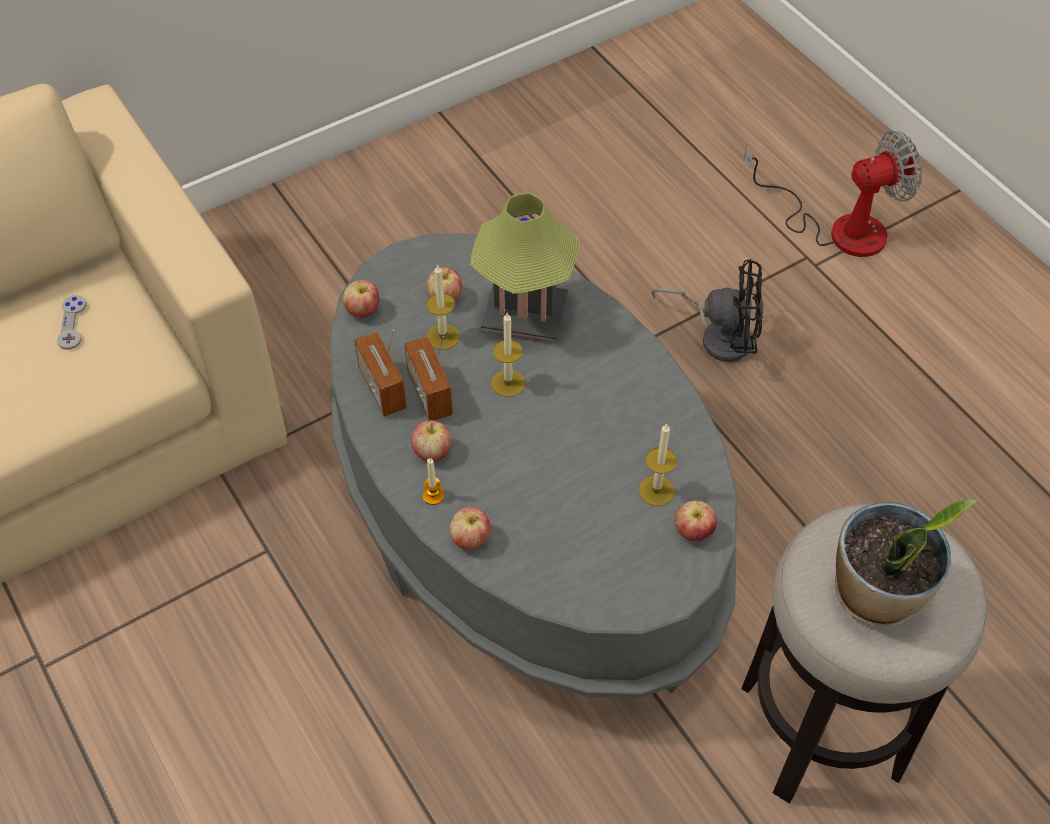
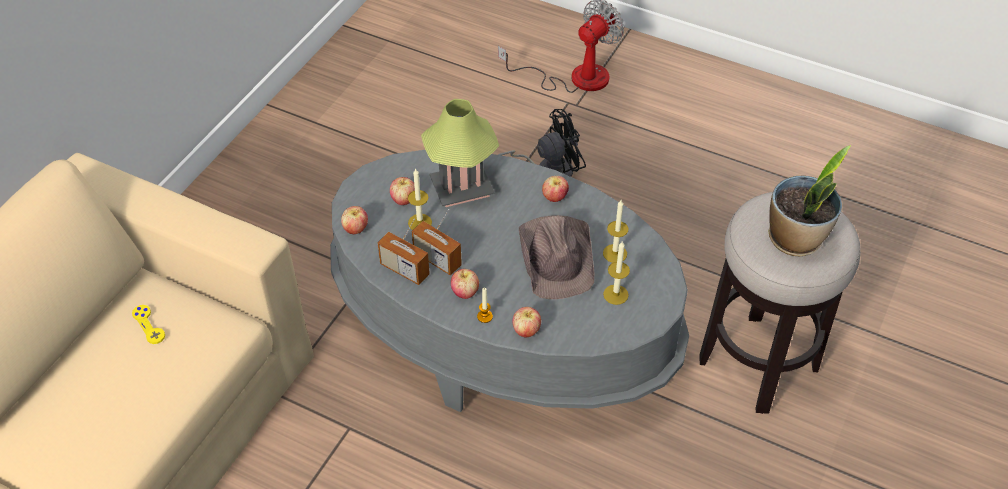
camera: 30 degrees left, 5 degrees down
grey game controller [57,295,86,350] -> yellow game controller [132,305,165,344]
candle [491,313,525,397] -> candle moved to [603,242,630,305]
apple [674,501,717,541] -> apple moved to [542,176,569,202]
none -> brown hat [519,215,594,299]

